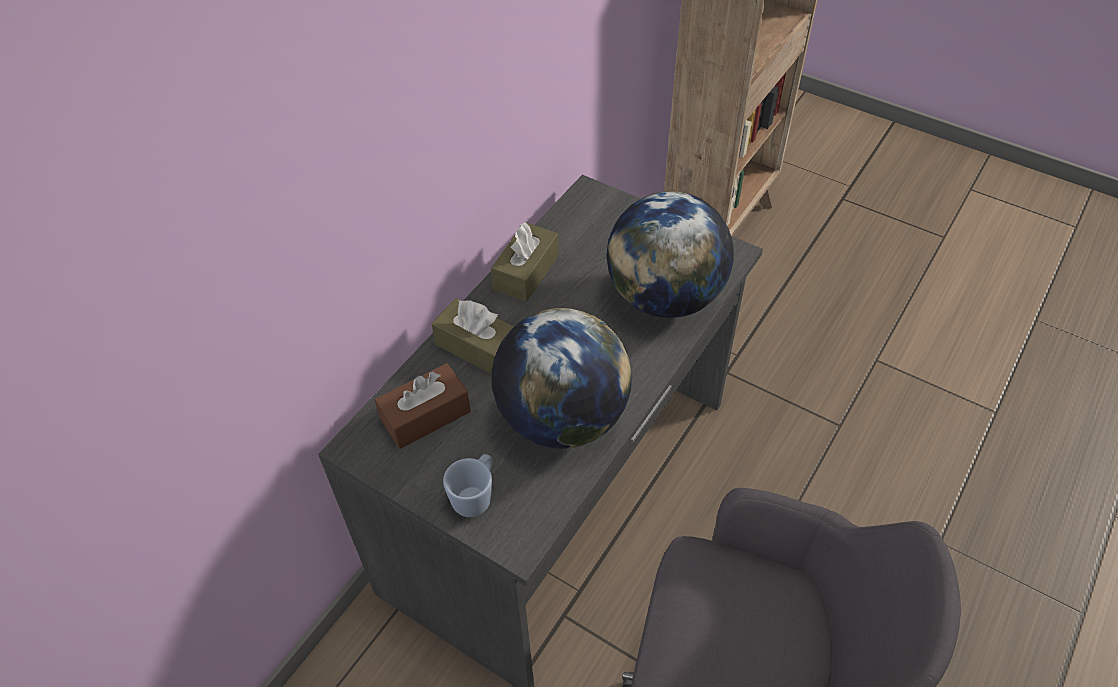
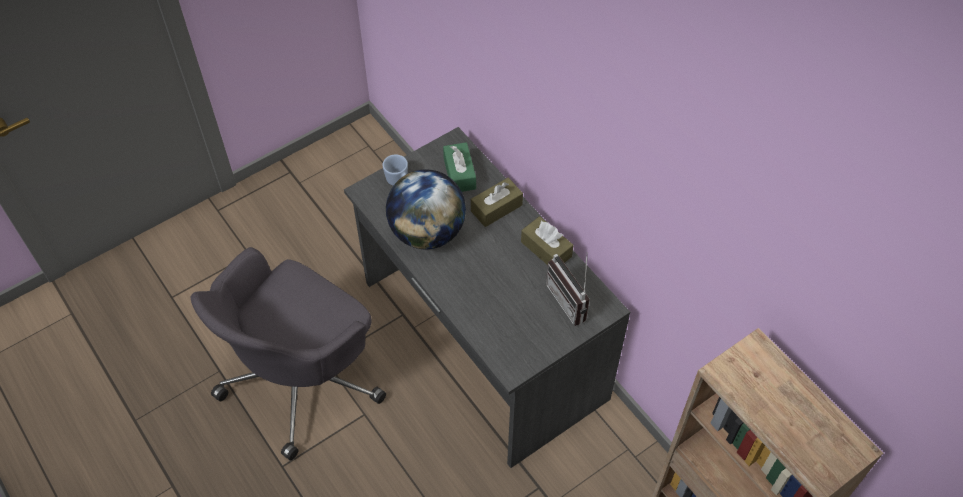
camera: 110 degrees right, 5 degrees up
brown tissue box [375,363,471,449] -> green tissue box [443,142,476,192]
globe [607,191,734,318] -> none
none -> radio [546,252,590,326]

